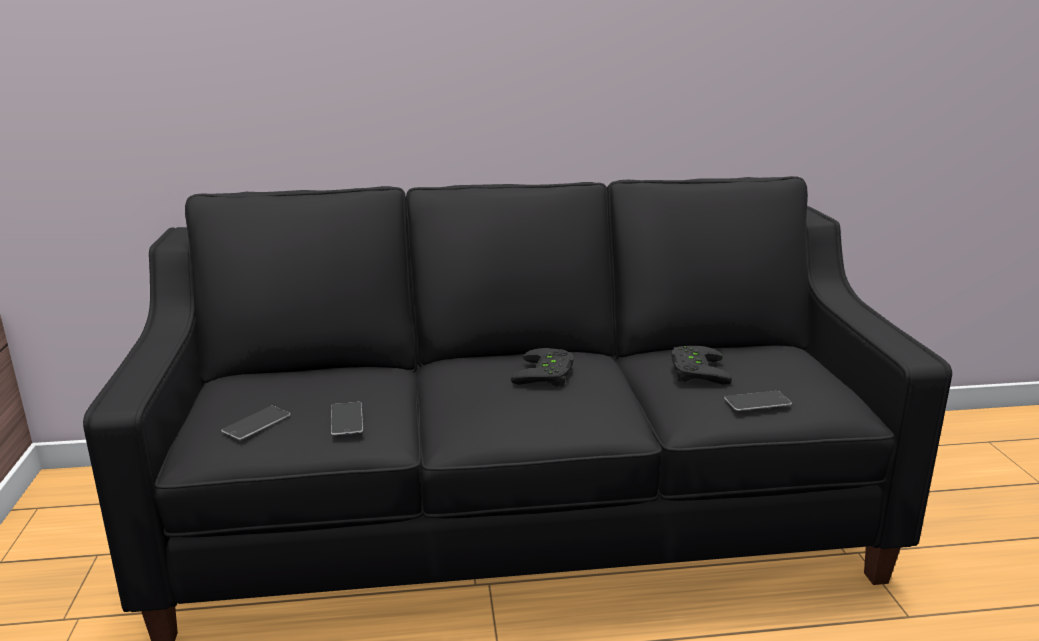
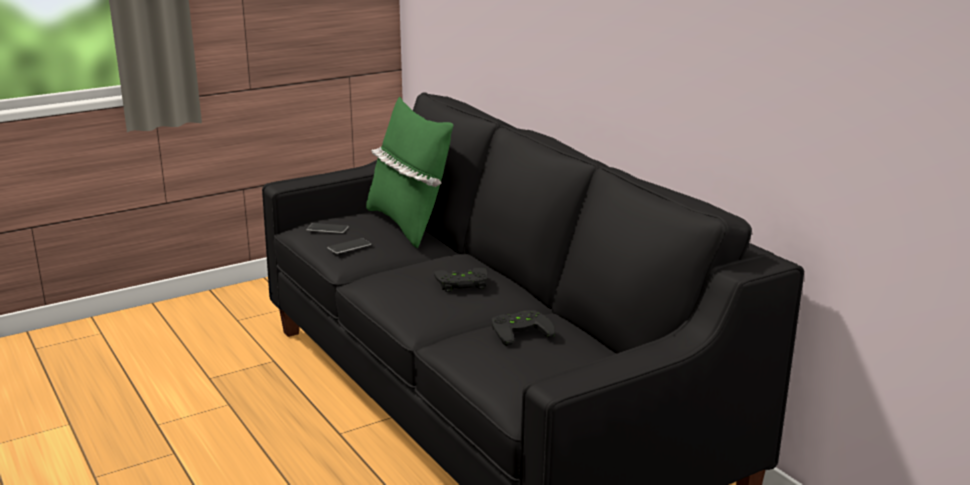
camera: 65 degrees right, 0 degrees up
phone [724,391,792,411] -> none
none -> green pillow [366,97,454,248]

